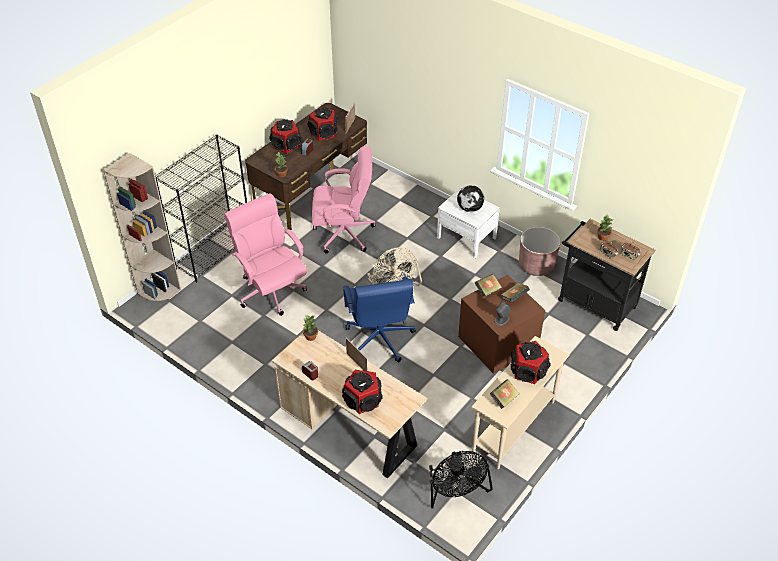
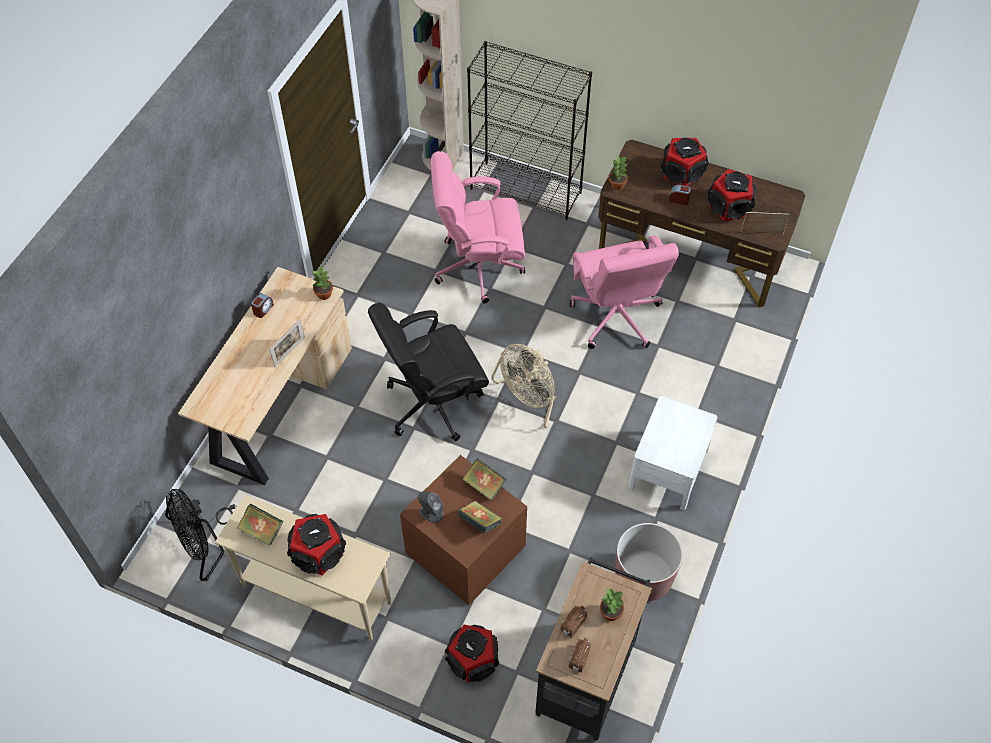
camera: 75 degrees right, 10 degrees up
pink office chair [224,193,307,316] -> pink office chair turned 135 degrees counterclockwise [431,151,525,304]
speaker [342,370,383,414] -> speaker moved to [445,625,499,683]
blue office chair [343,277,416,362] -> black office chair [368,303,489,441]
globe [457,185,484,212] -> none

